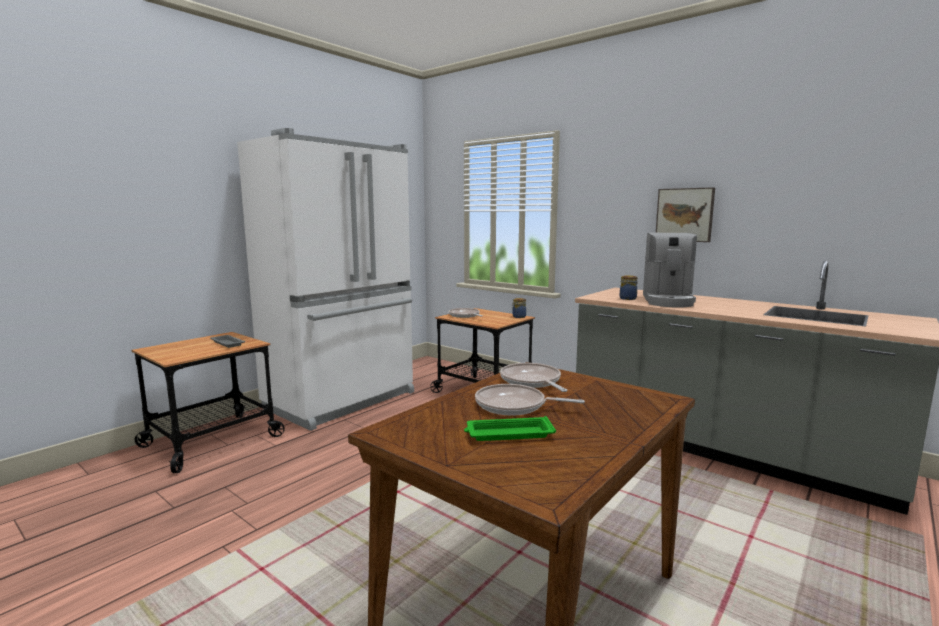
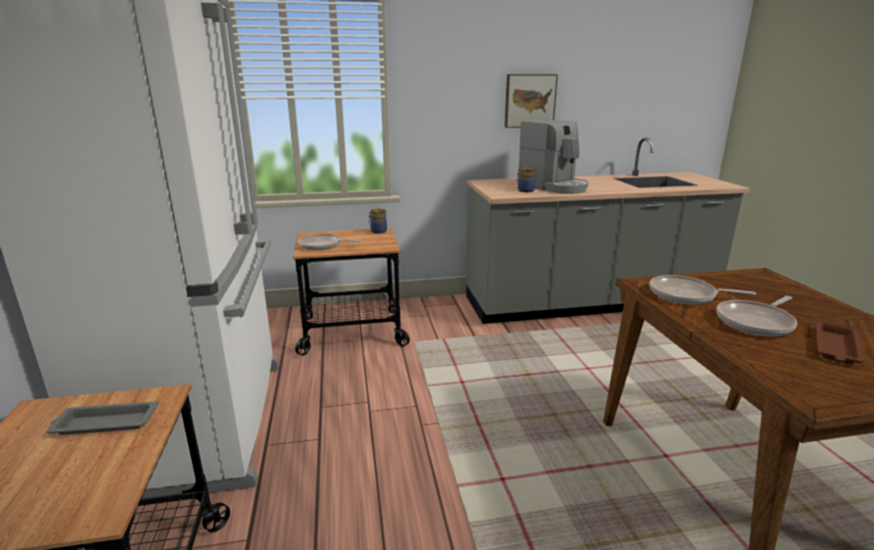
camera: 50 degrees left, 10 degrees up
green tray [464,416,556,441] -> brown tray [816,320,864,364]

